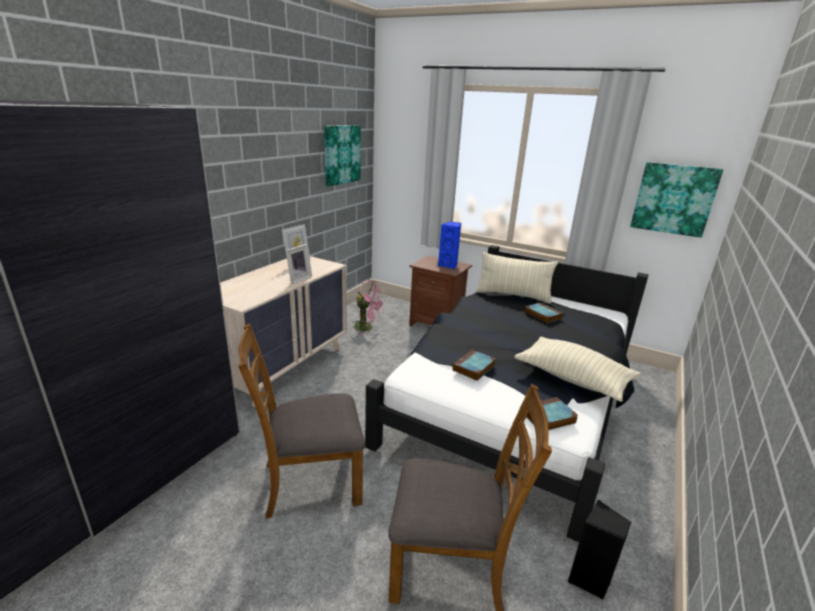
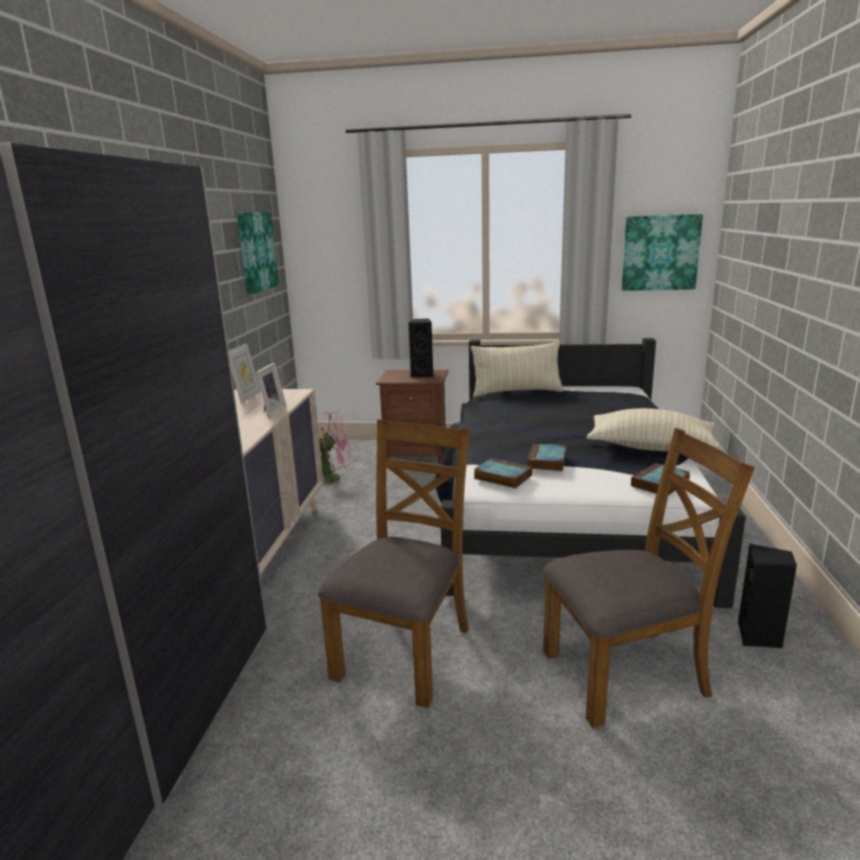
camera: 20 degrees left, 5 degrees down
brown chair [239,324,365,519] -> brown chair turned 150 degrees clockwise [318,419,470,708]
blue speaker [438,221,461,269] -> black speaker [408,319,434,377]
book [525,303,563,323] -> book moved to [474,458,532,488]

